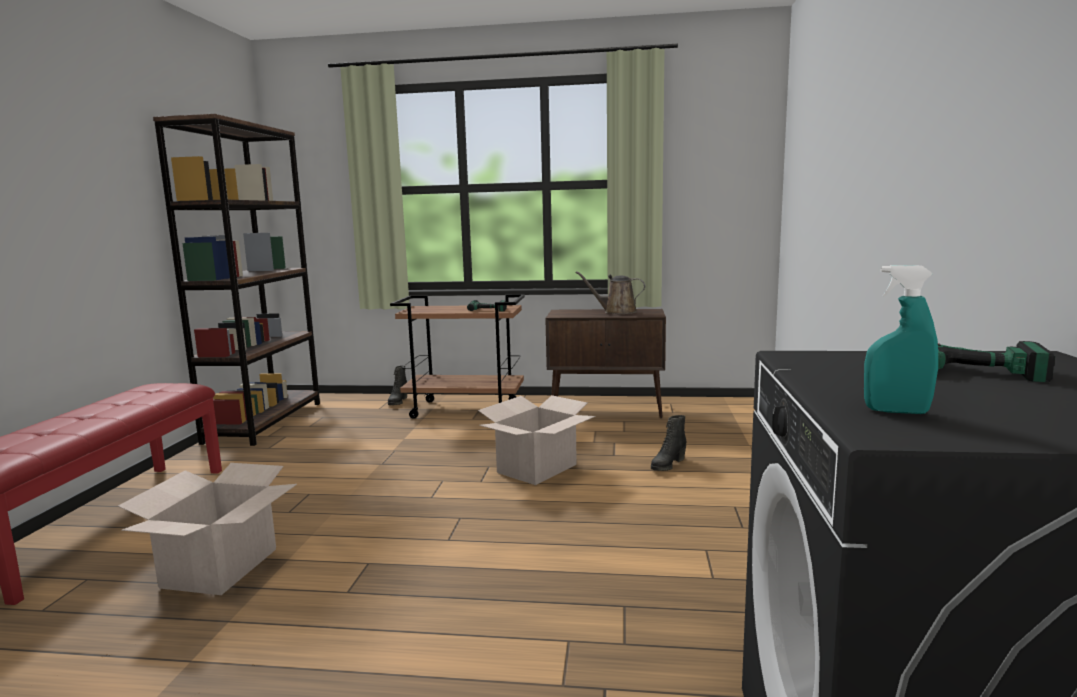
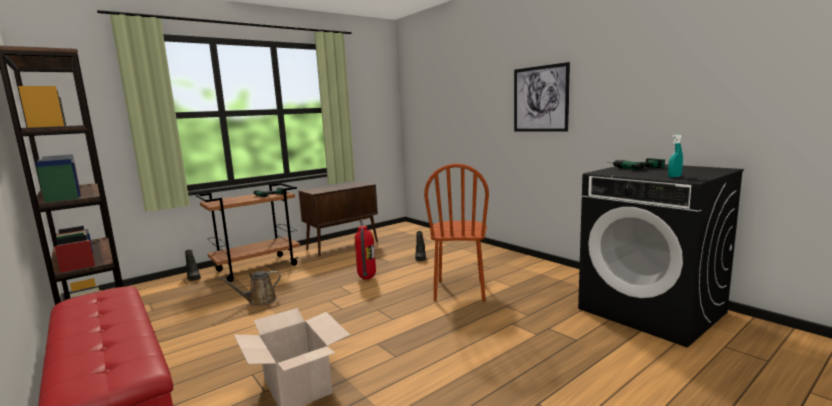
camera: 45 degrees left, 0 degrees up
cardboard box [478,395,596,485] -> fire extinguisher [355,219,376,280]
brown watering can [575,271,645,314] -> brown watering can moved to [218,271,281,306]
none -> brown chair [424,163,489,302]
none -> picture [514,62,570,132]

